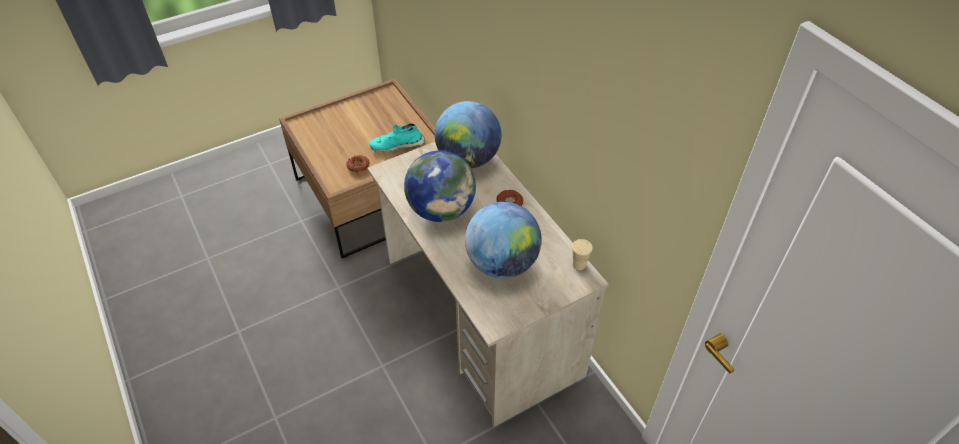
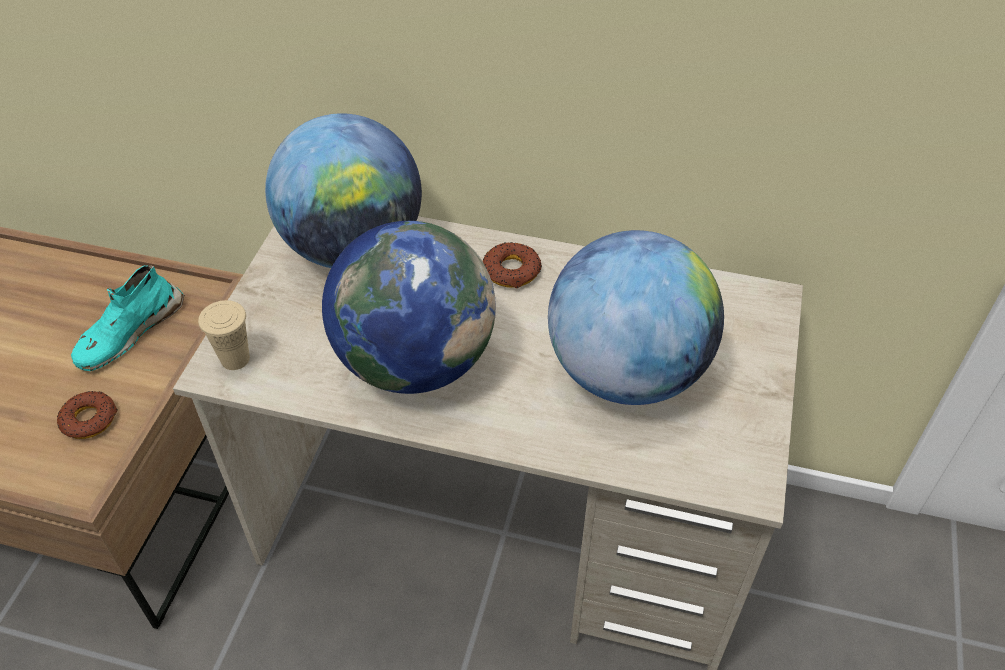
camera: 45 degrees left, 0 degrees up
beige cup [572,239,593,270] -> beige cup moved to [198,300,250,370]

